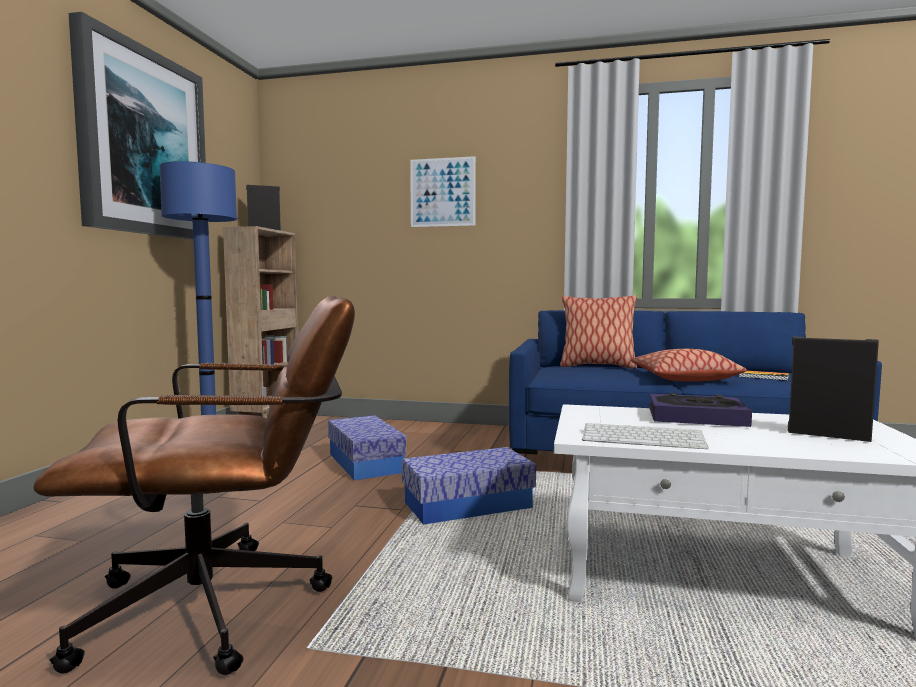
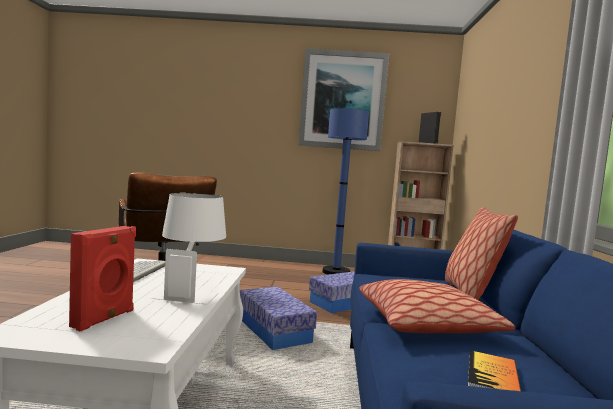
camera: 80 degrees right, 0 degrees up
picture [410,156,476,227] -> none
book [649,393,752,427] -> white table lamp [152,193,226,304]
black speaker [788,336,879,442] -> red speaker [69,226,136,331]

